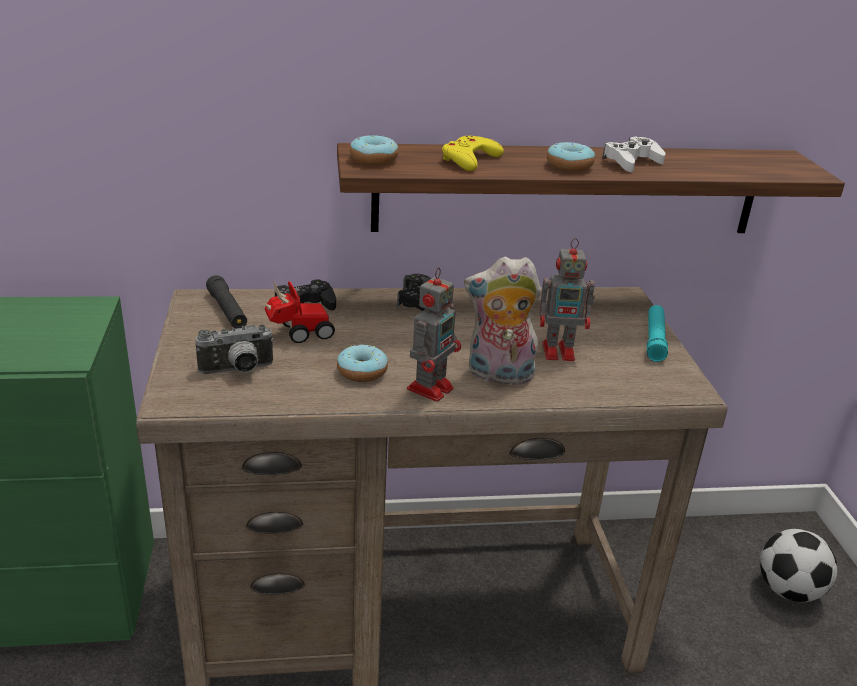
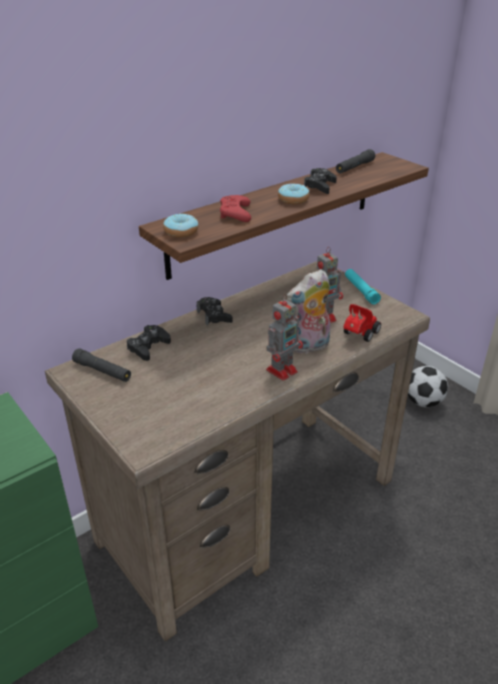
camera: 30 degrees left, 5 degrees up
camera [195,324,274,374] -> none
toy car [265,279,335,343] -> toy car moved to [344,304,381,342]
donut [337,345,388,382] -> none
toy robot [407,267,461,402] -> toy robot turned 45 degrees clockwise [266,294,303,381]
yellow game controller [442,136,504,171] -> red game controller [220,195,251,222]
white game controller [602,137,665,172] -> black game controller [304,168,337,194]
none -> black flashlight [336,149,375,173]

